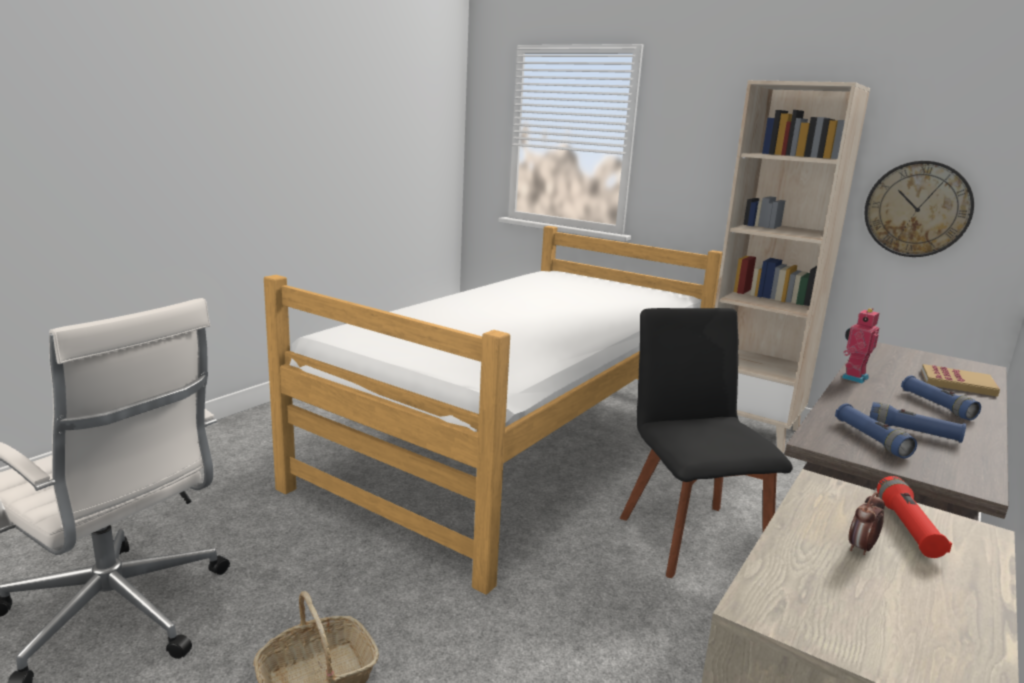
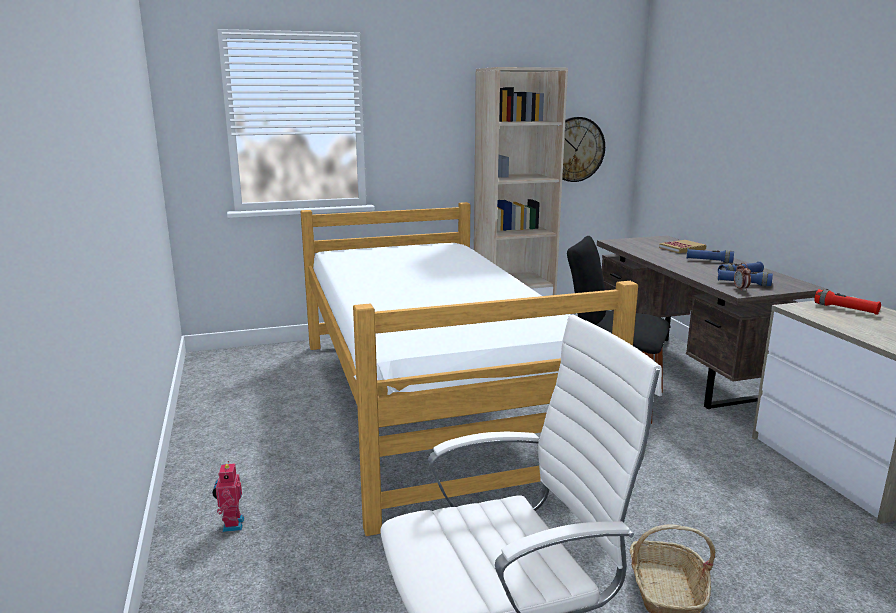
camera: 50 degrees left, 0 degrees up
toy robot [842,308,879,383] -> toy robot moved to [212,461,244,532]
alarm clock [849,492,885,555] -> alarm clock moved to [734,263,751,291]

